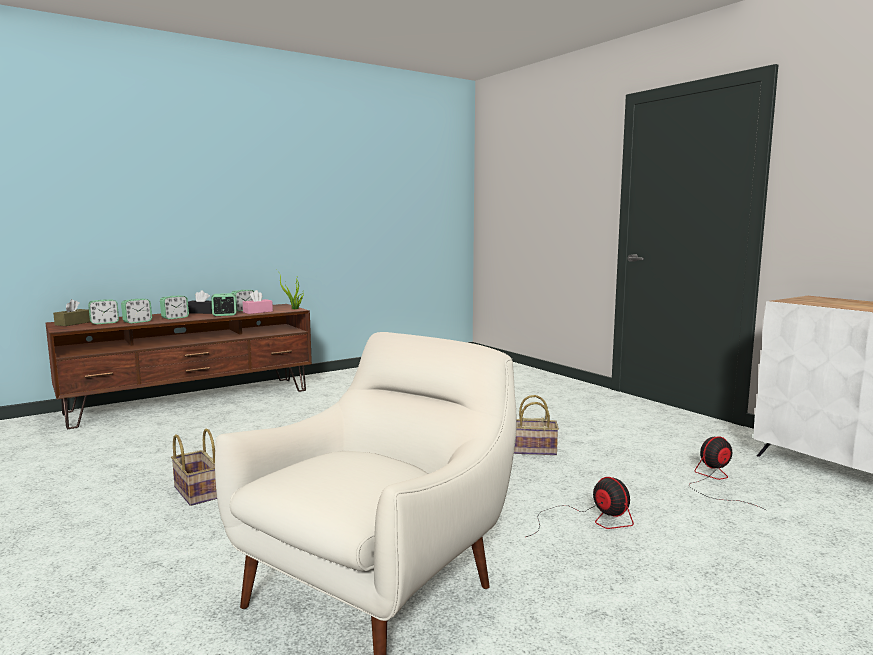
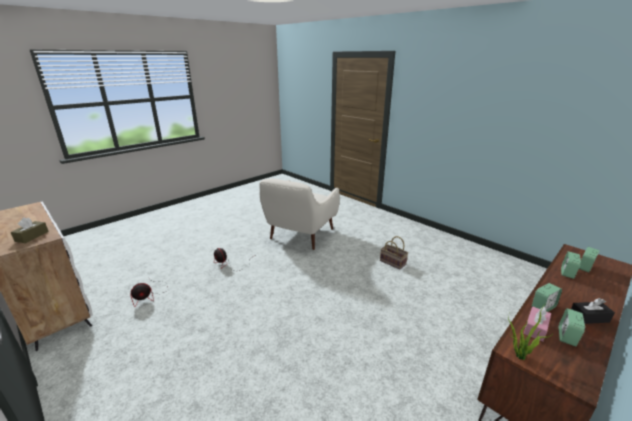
camera: 170 degrees right, 15 degrees up
brown tissue box [53,299,91,326] -> brown tissue box moved to [10,217,49,243]
alarm clock [160,295,189,319] -> none
basket [514,395,559,455] -> none

